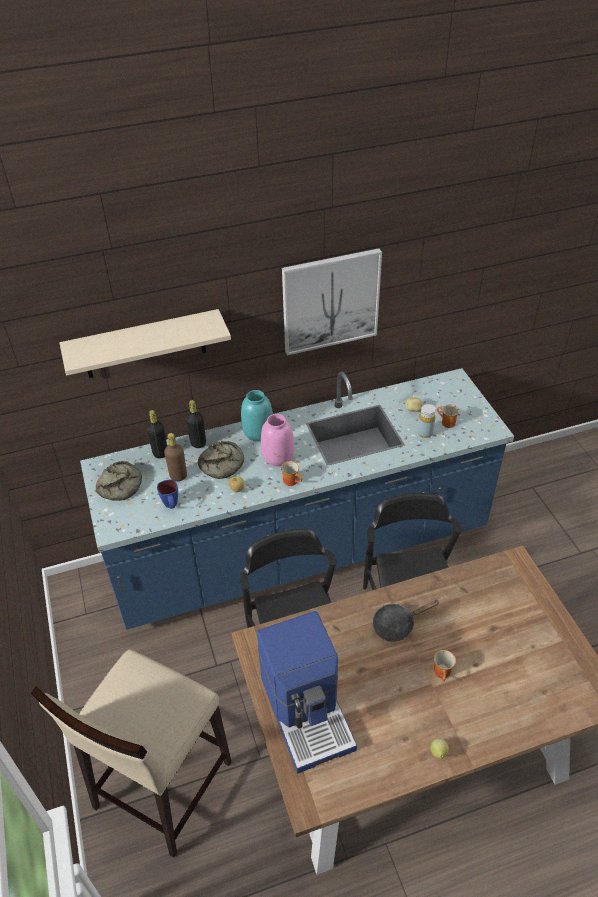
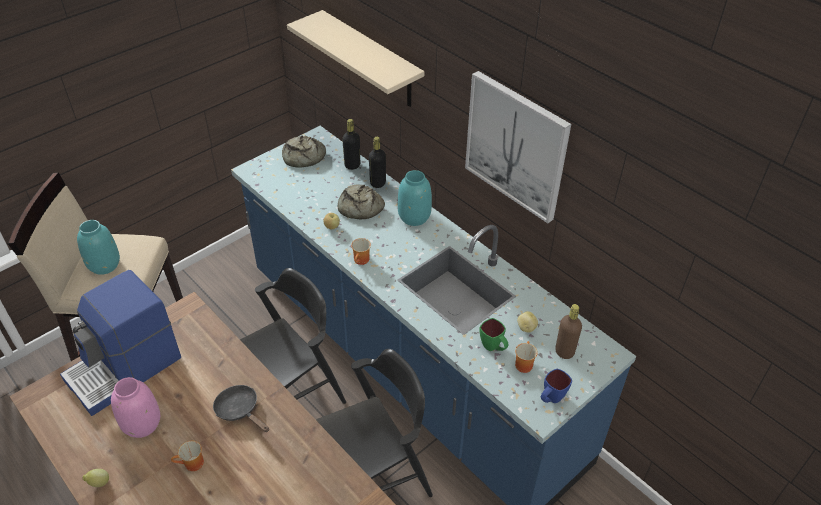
camera: 65 degrees right, 0 degrees up
blue mug [157,479,178,509] -> blue mug moved to [541,369,572,403]
brown bottle [164,433,187,481] -> brown bottle moved to [555,304,582,359]
pink vase [261,414,294,467] -> pink vase moved to [111,377,160,438]
yellow bottle [418,404,436,438] -> green mug [480,318,509,351]
none -> turquoise vase [77,220,120,275]

